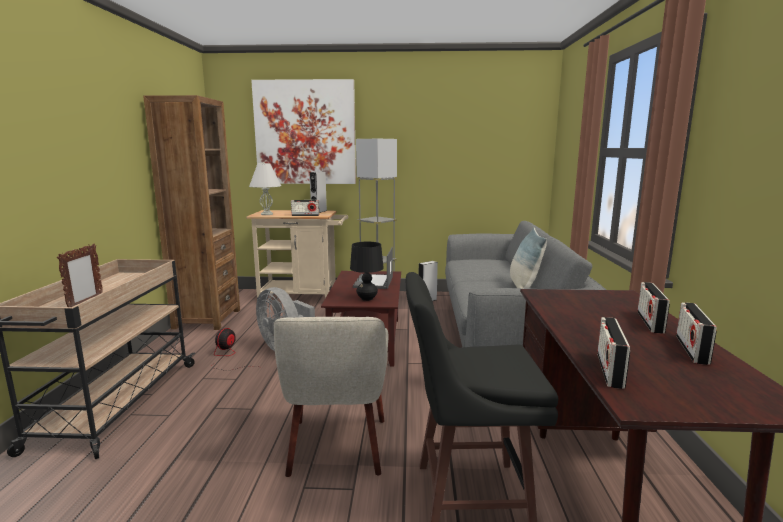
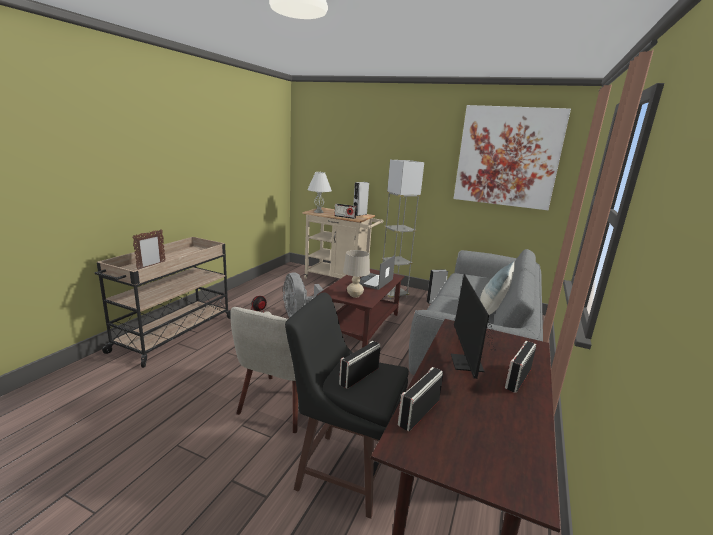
camera: 20 degrees right, 5 degrees up
brown bookcase [143,95,240,330] -> none
picture [251,79,356,184] -> picture moved to [453,105,571,210]
black table lamp [350,242,384,301] -> beige table lamp [343,250,370,298]
radio [676,302,717,365] -> radio moved to [339,341,380,389]
none -> monitor [451,274,494,379]

